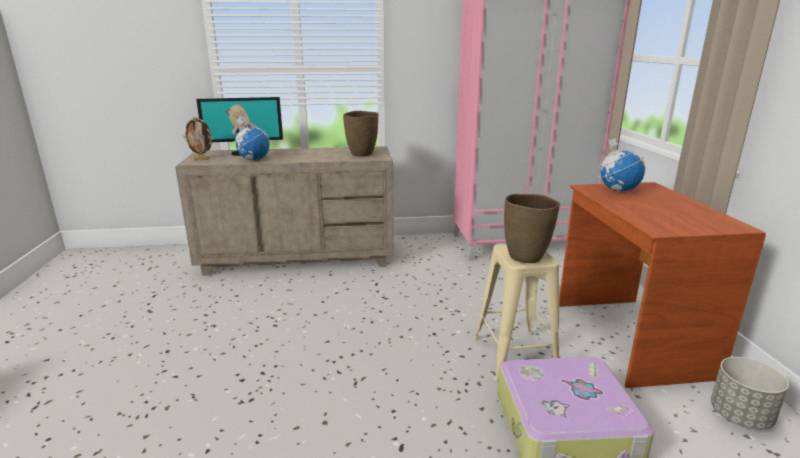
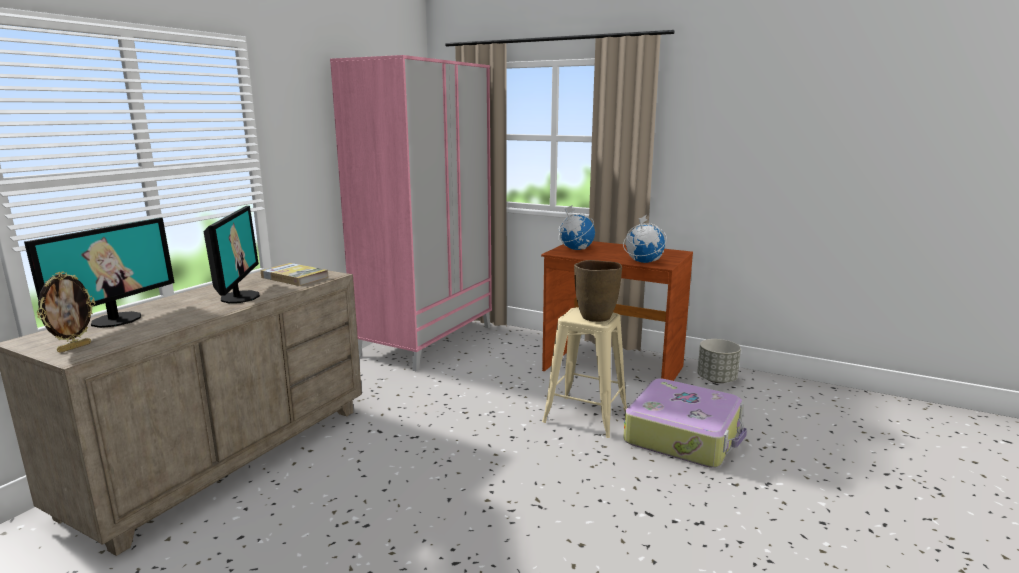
camera: 55 degrees left, 5 degrees down
globe [234,117,270,160] -> globe moved to [623,215,667,263]
brown vase [343,111,378,156] -> book [260,263,328,286]
none -> monitor [204,206,260,303]

